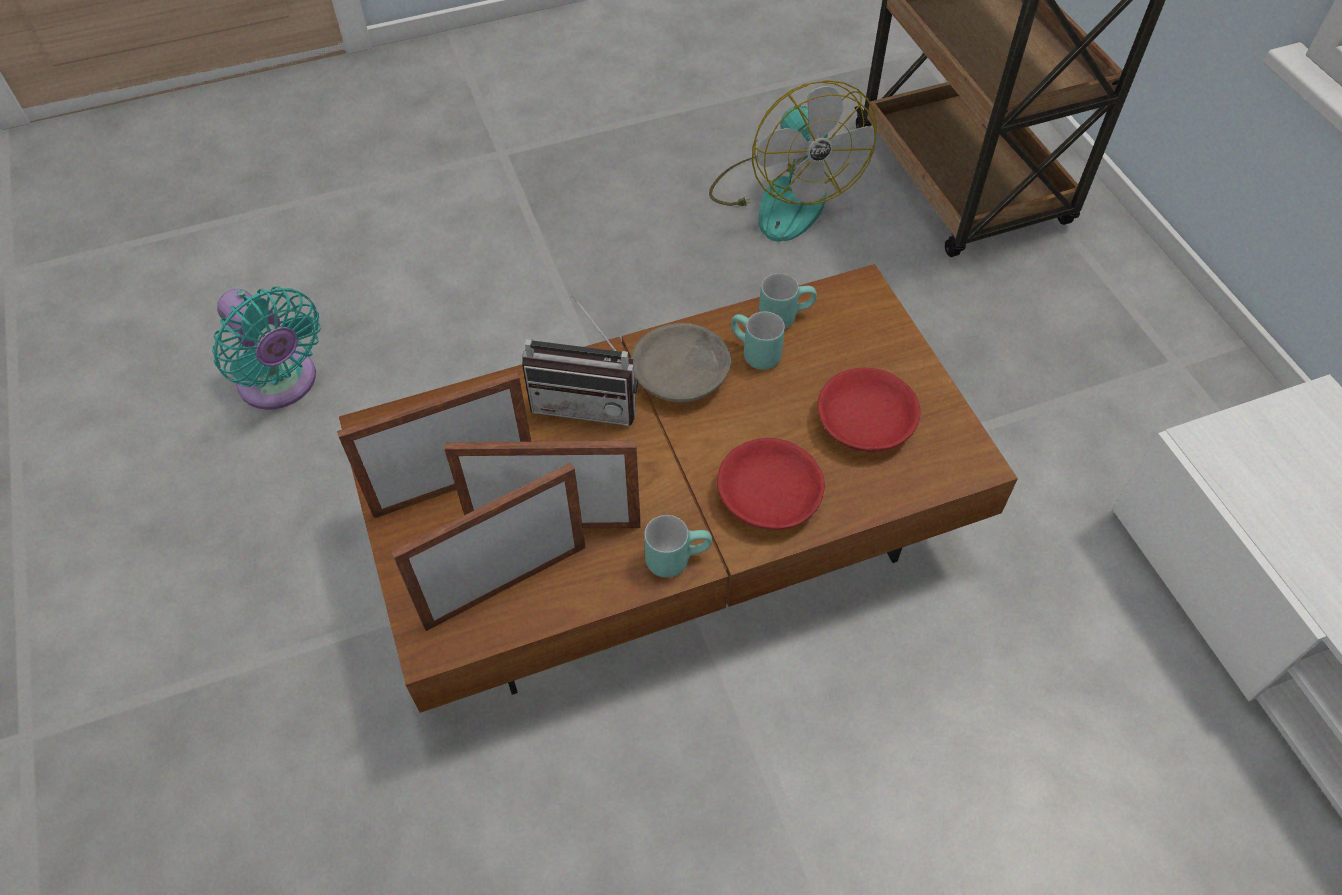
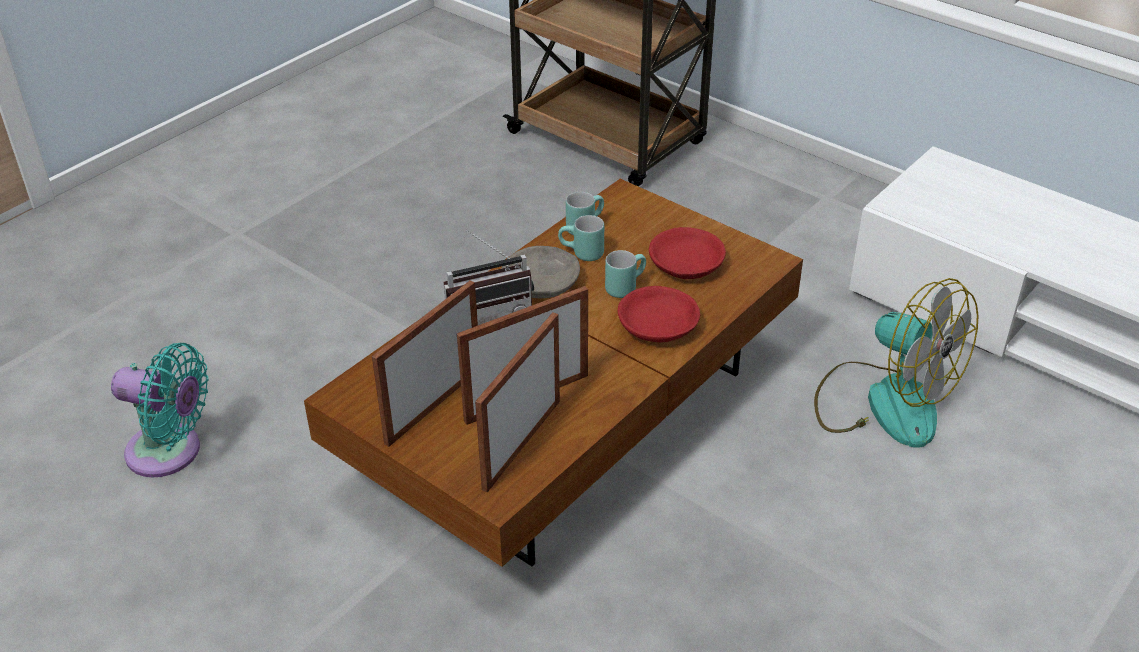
camera: 30 degrees left, 15 degrees down
turquoise mug [644,515,712,578] -> turquoise mug moved to [605,250,646,298]
fan [709,80,877,242] -> fan moved to [814,278,979,448]

